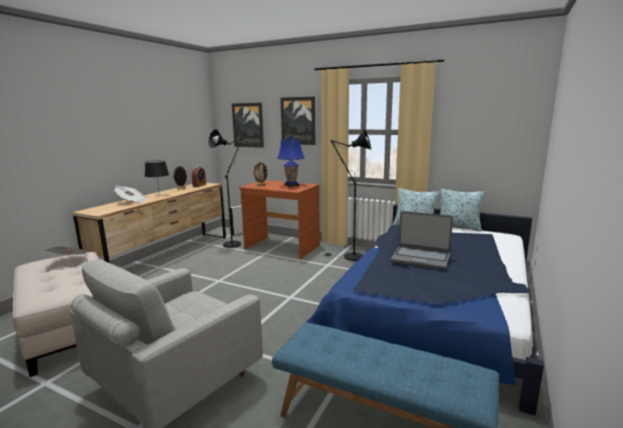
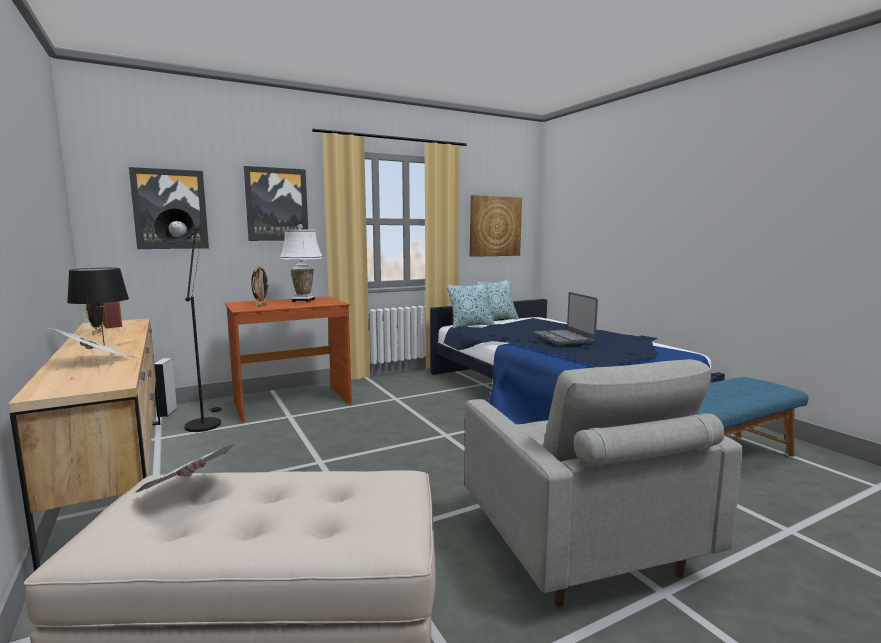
camera: 55 degrees left, 5 degrees down
blue table lamp [277,136,305,187] -> white table lamp [279,224,323,302]
black floor lamp [324,129,371,261] -> none
laptop [391,211,453,270] -> laptop turned 105 degrees clockwise [533,292,598,345]
none -> picture [470,195,522,257]

